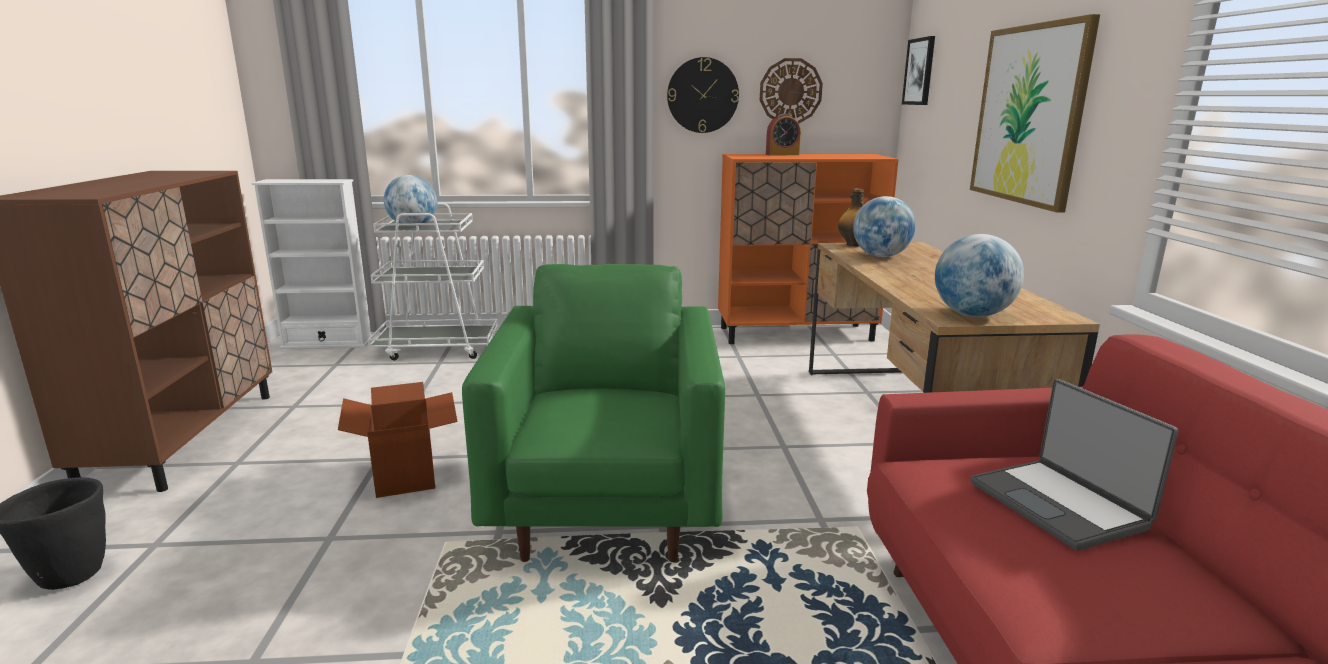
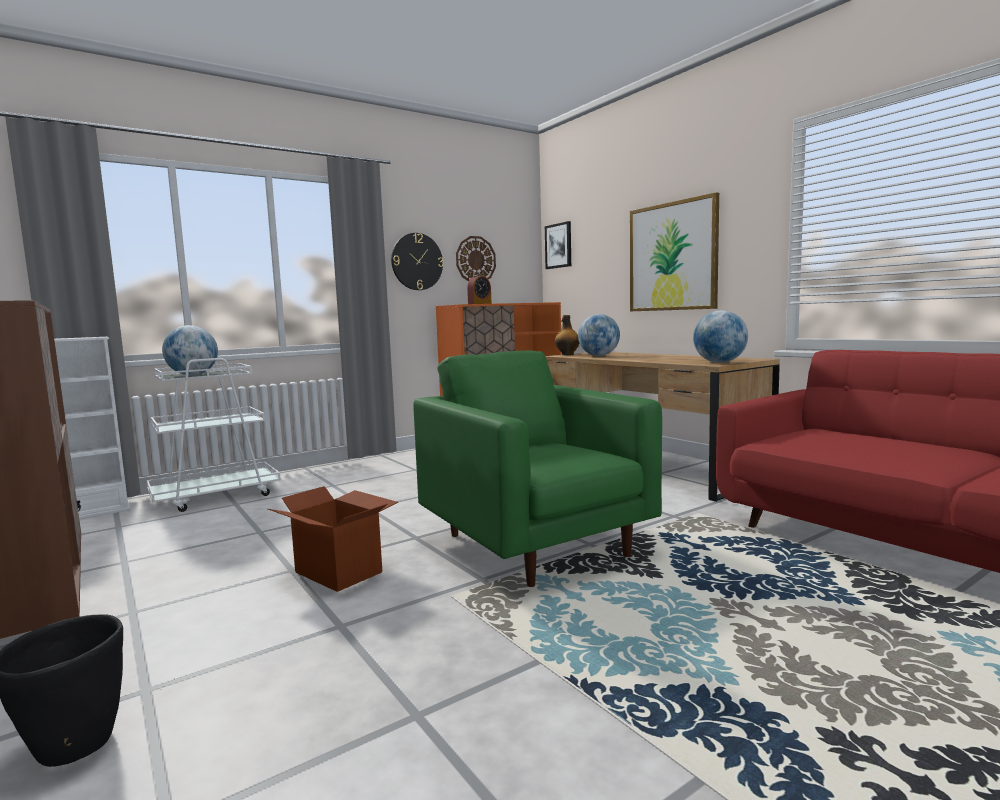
camera: 30 degrees left, 10 degrees down
laptop [970,379,1178,551] -> none

